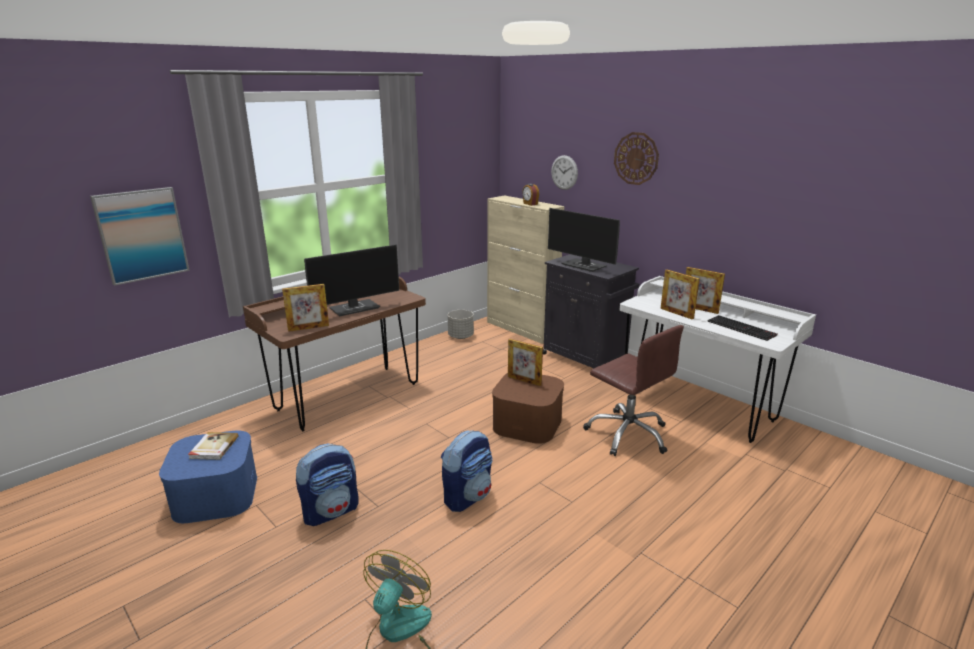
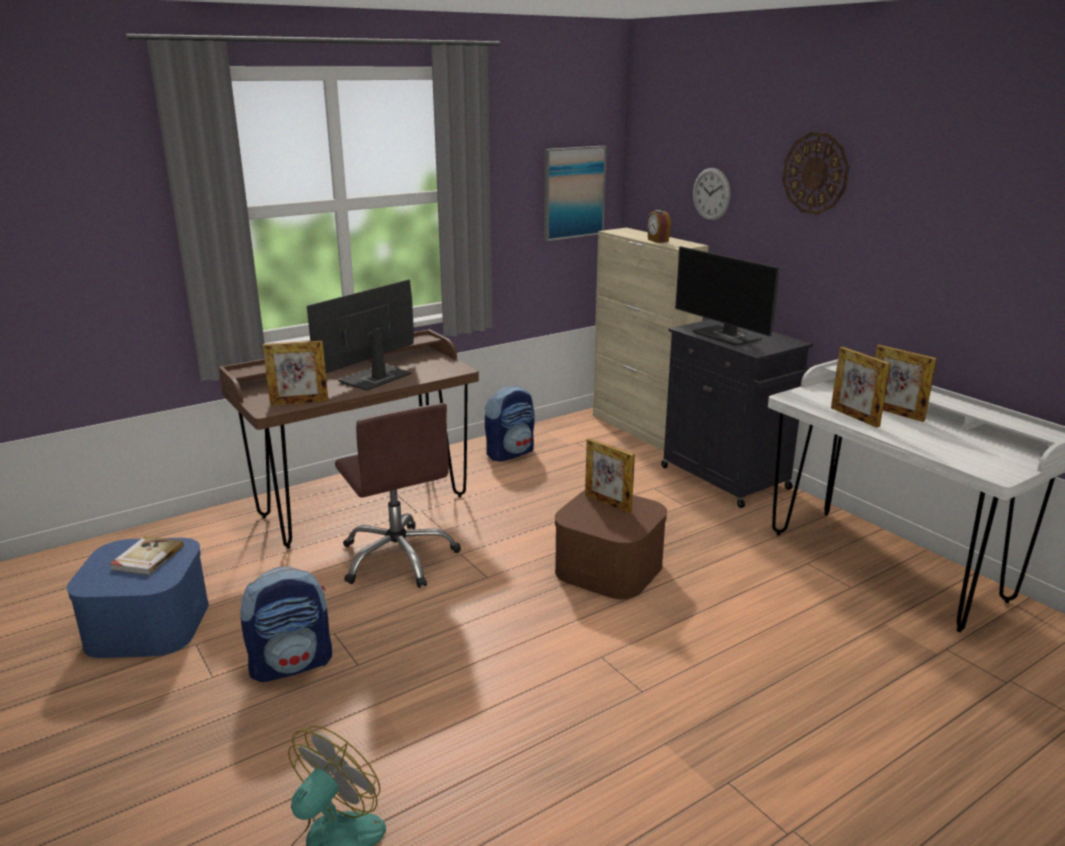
camera: 10 degrees right, 0 degrees up
picture [90,187,190,286] -> picture moved to [544,146,606,241]
monitor [304,245,399,316] -> monitor turned 150 degrees clockwise [307,279,414,391]
backpack [441,430,493,512] -> backpack moved to [485,385,535,462]
grey planter [448,310,474,339] -> none
brown office chair [583,325,684,456] -> brown office chair moved to [335,403,461,588]
keyboard [707,315,778,341] -> none

